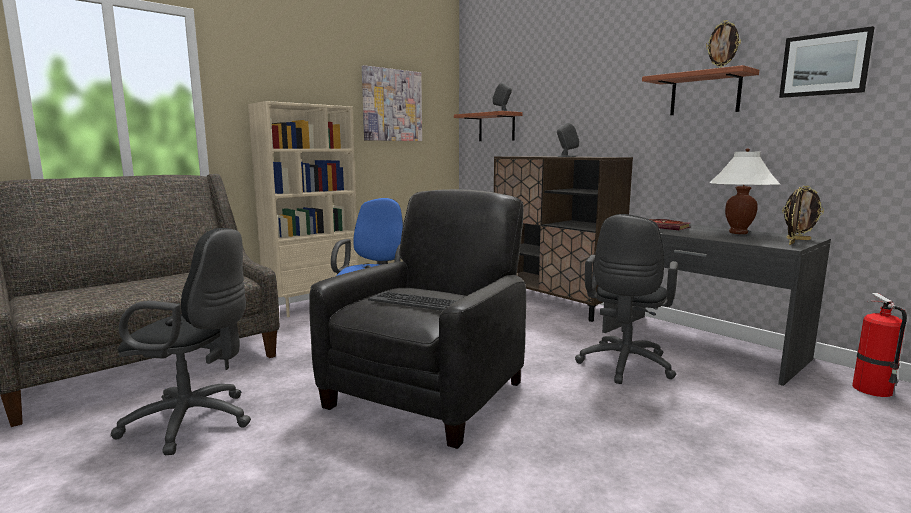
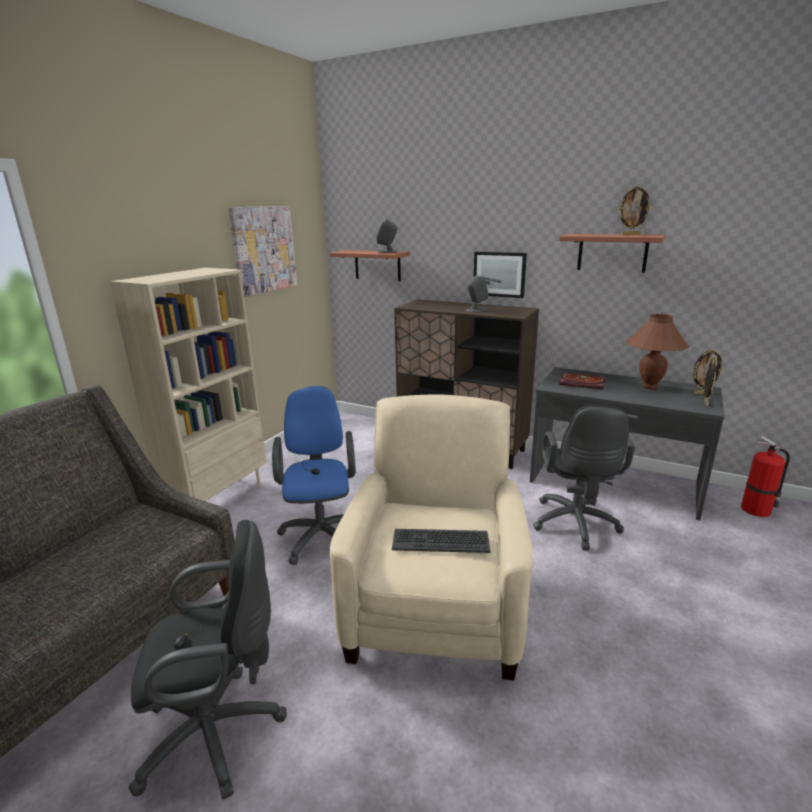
camera: 20 degrees left, 10 degrees up
black armchair [309,189,526,449] -> beige armchair [330,395,533,680]
white table lamp [709,148,781,234] -> brown table lamp [627,313,689,389]
picture [779,26,874,98] -> picture moved to [474,252,527,298]

